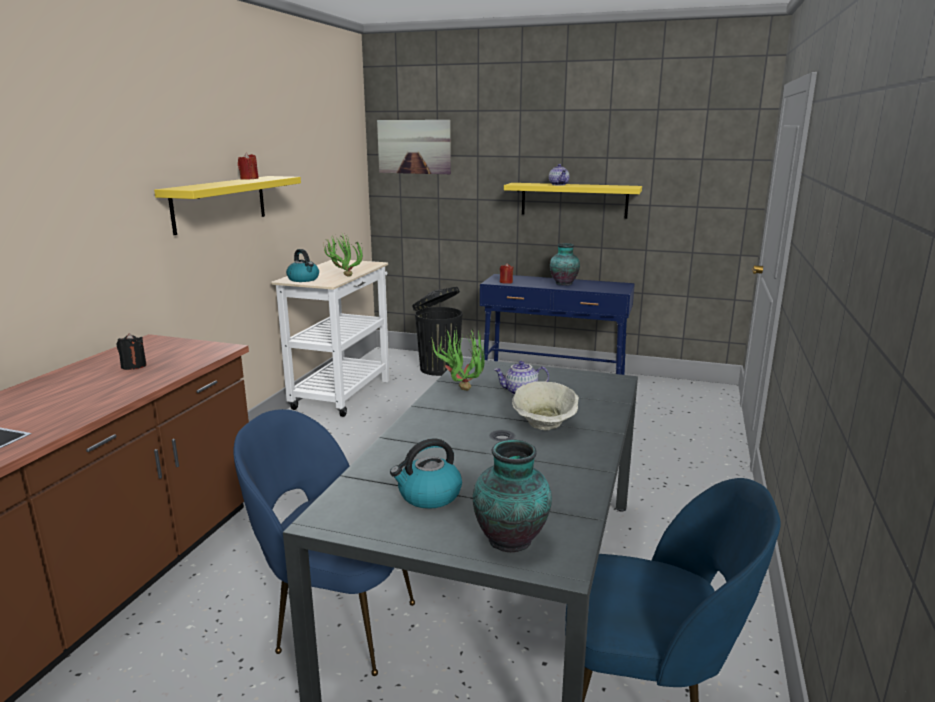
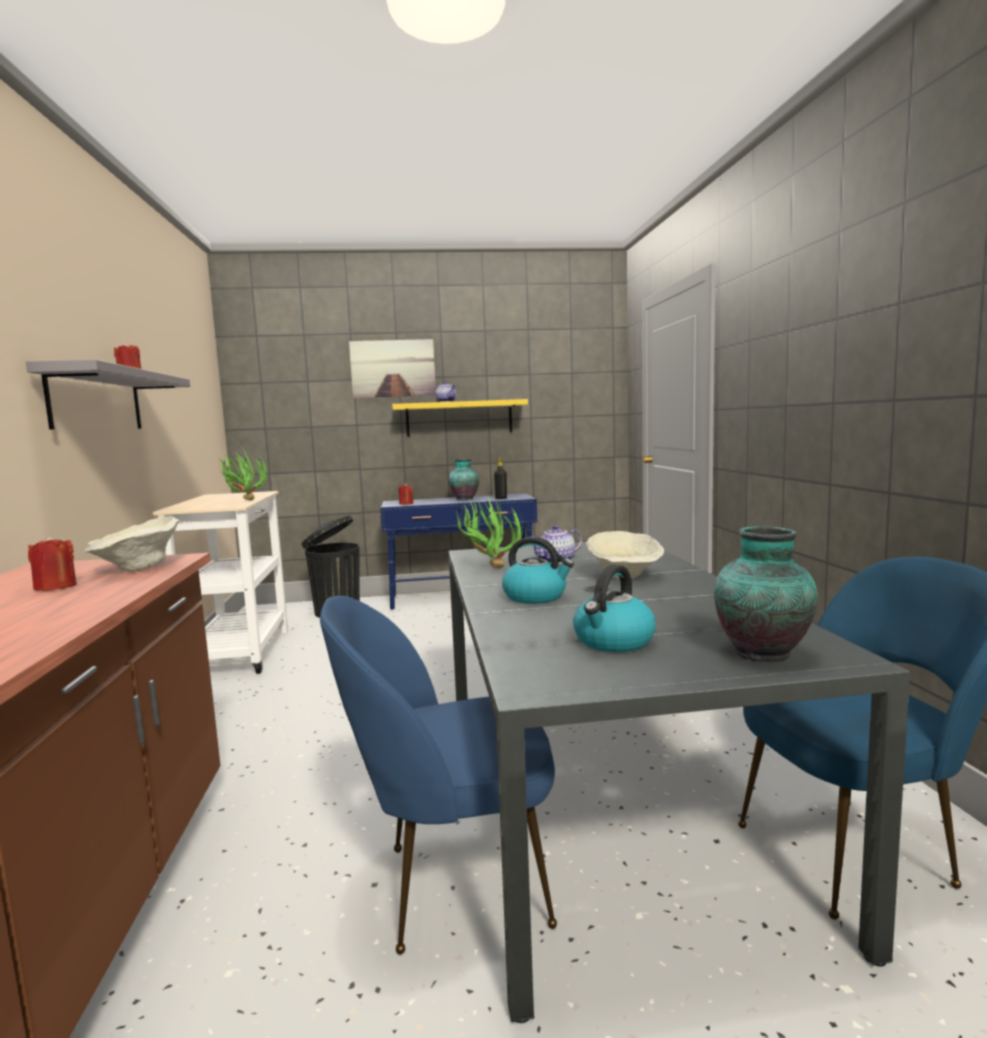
camera: 25 degrees left, 10 degrees down
black candle [116,333,147,370] -> red candle [28,534,77,591]
yellow shelf [154,176,301,235] -> grey shelf [26,359,190,430]
kettle [286,249,319,282] -> kettle moved to [502,537,574,604]
picture [377,120,451,174] -> picture moved to [349,339,436,398]
none -> beige bowl [85,516,179,572]
none -> black bottle [494,458,507,499]

